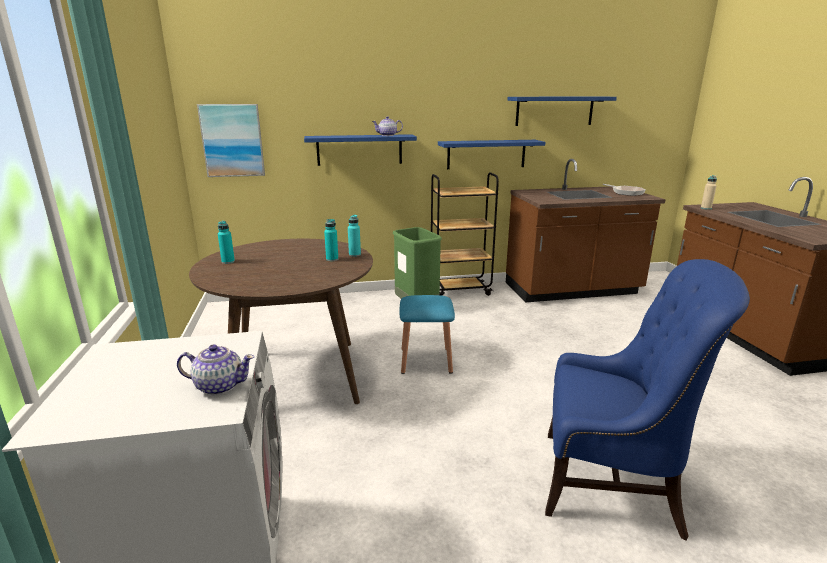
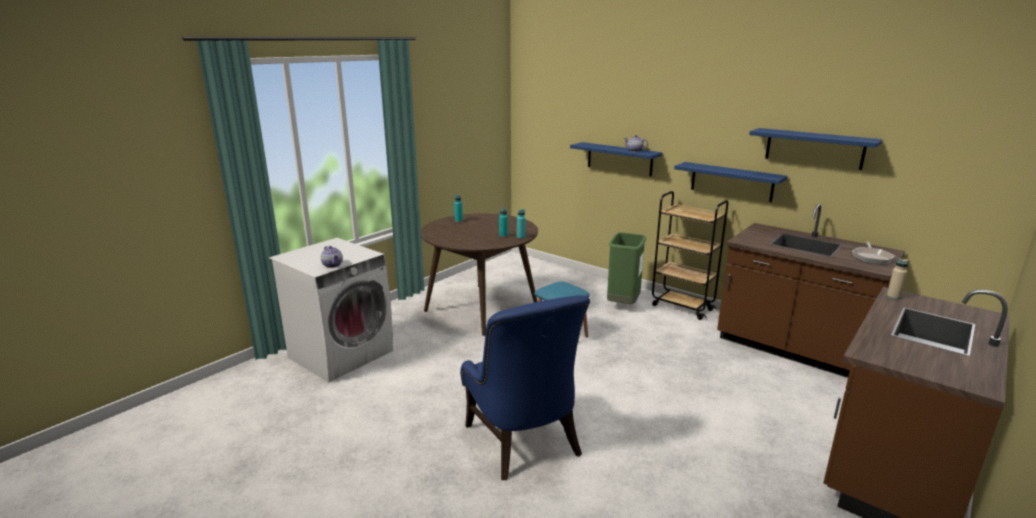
camera: 50 degrees right, 0 degrees up
picture [197,104,265,177] -> none

